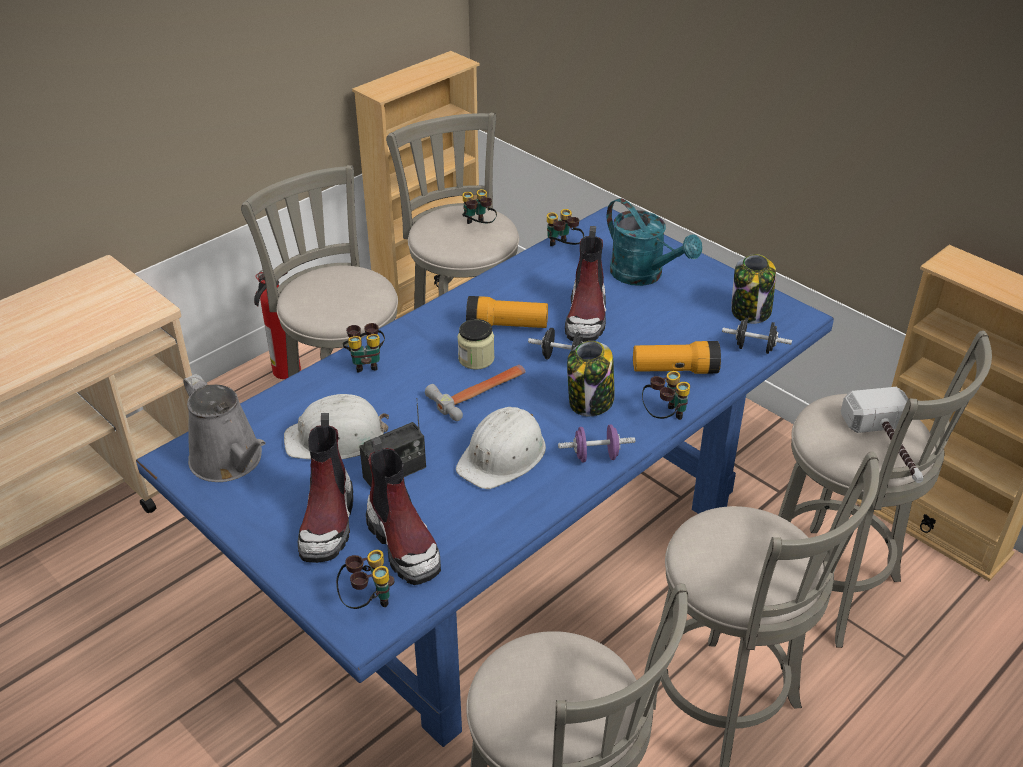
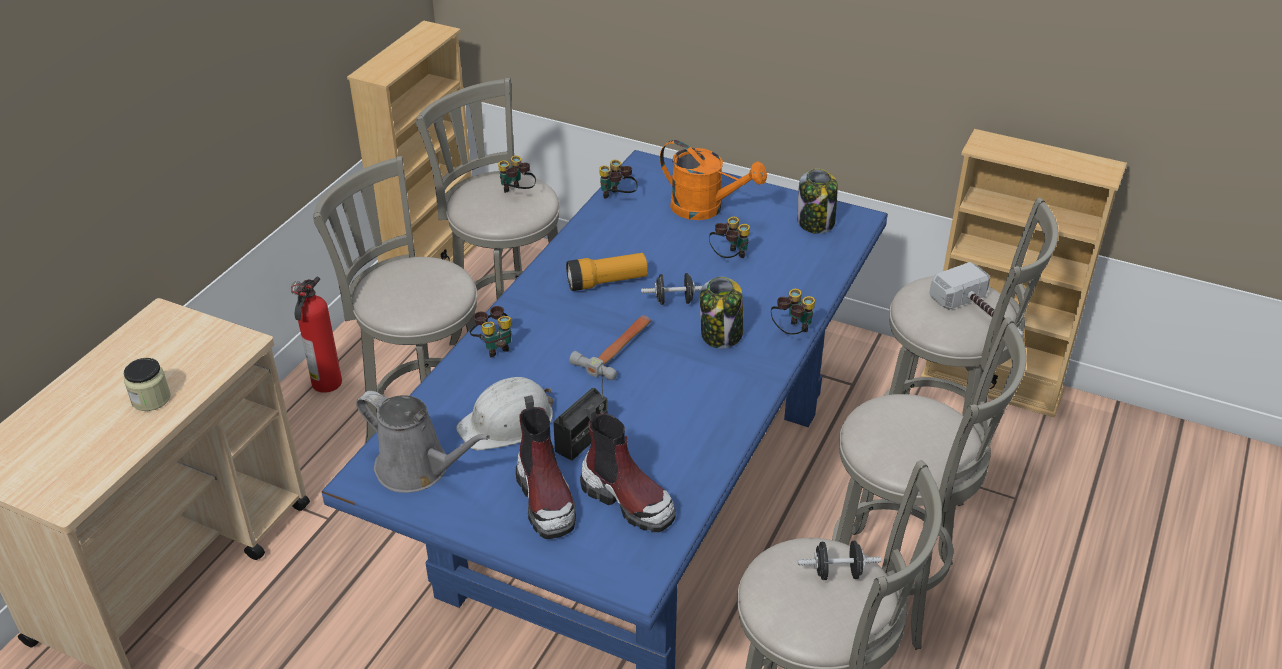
camera: 20 degrees left, 0 degrees up
binoculars [336,550,394,609] -> binoculars moved to [709,217,750,258]
white hard hat [456,407,546,489] -> none
jar [457,319,494,370] -> jar moved to [124,358,170,411]
purple dumbbell [558,424,635,462] -> none
boot [565,226,606,342] -> none
turquoise watering can [607,198,702,286] -> orange watering can [660,140,767,220]
flashlight [633,341,721,374] -> none
black dumbbell [722,318,792,354] -> black dumbbell moved to [798,541,881,580]

